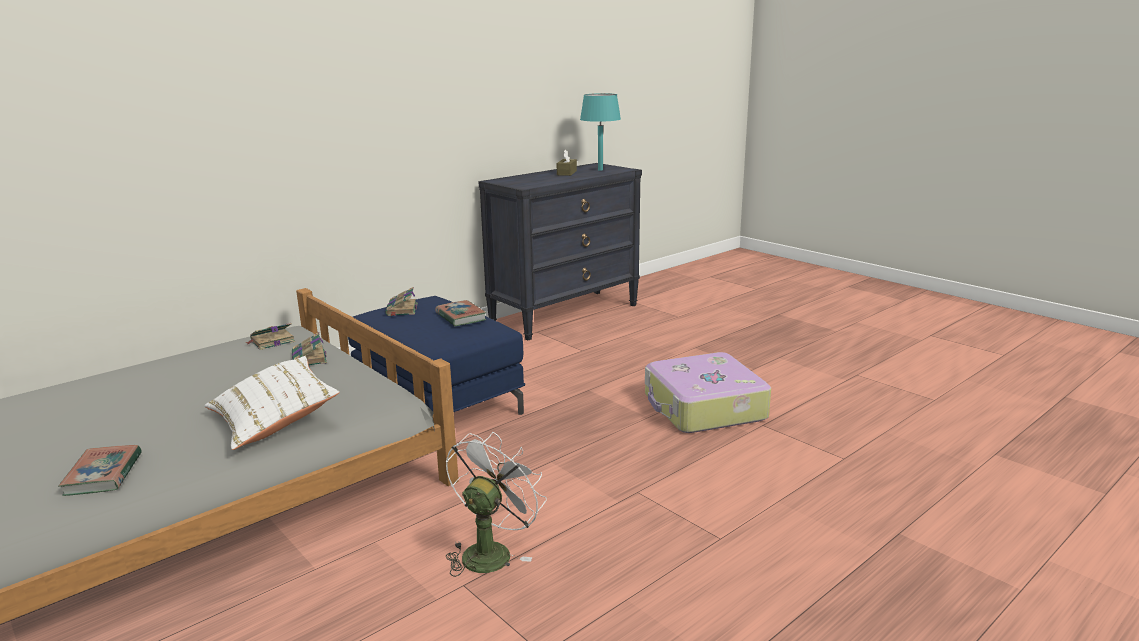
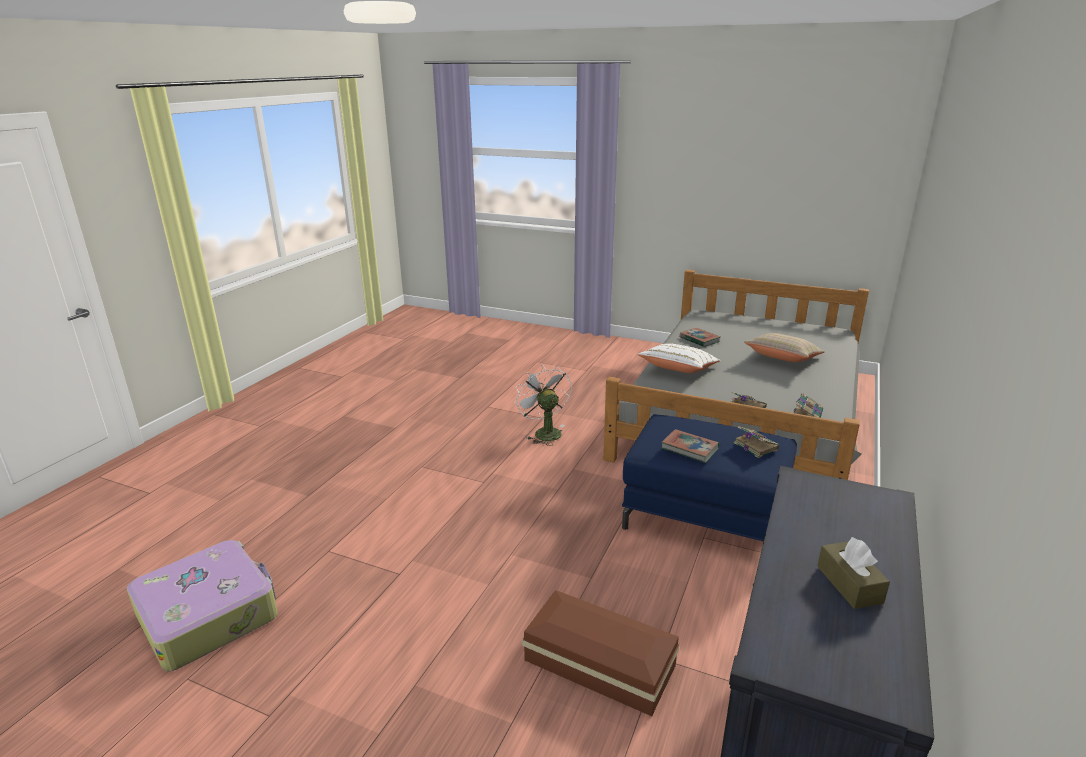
camera: 155 degrees right, 5 degrees up
white fan [446,432,547,577] -> white fan turned 150 degrees clockwise [514,365,572,446]
turquoise table lamp [580,93,621,171] -> none
suitcase [645,352,771,433] -> suitcase moved to [127,540,278,671]
none -> brown storage box [522,590,680,716]
none -> beige pillow [744,333,825,362]

